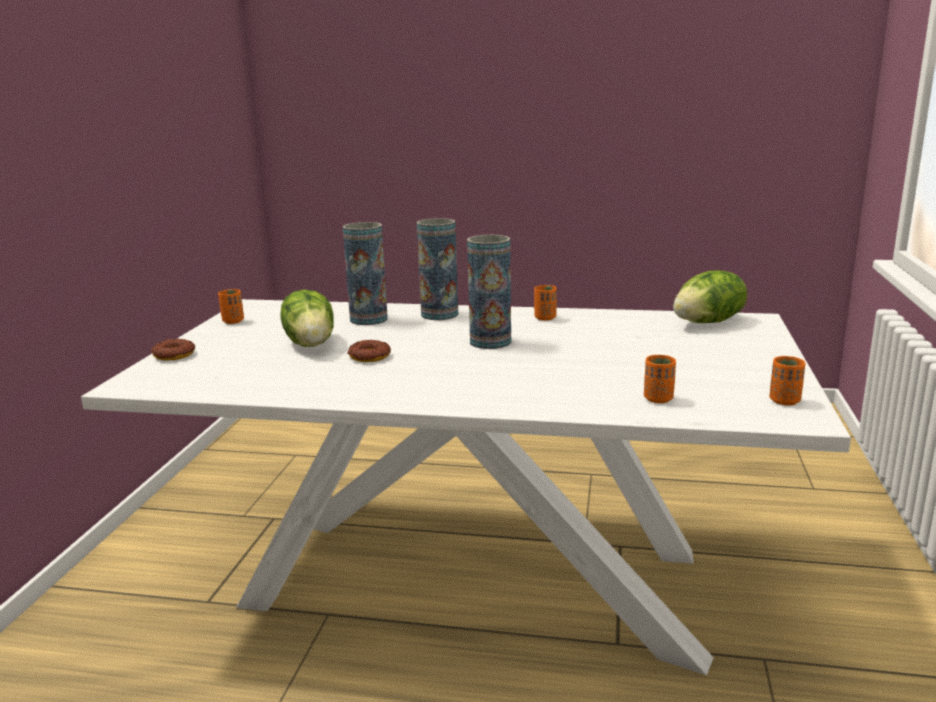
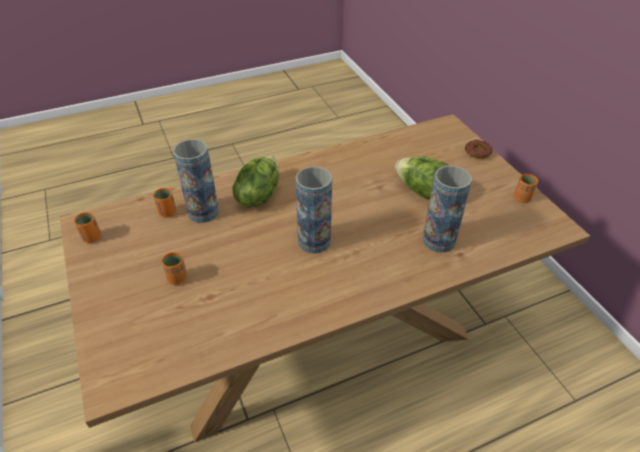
camera: 145 degrees right, 25 degrees up
white dining table [81,299,851,675] -> brown dining table [60,114,590,442]
donut [348,340,391,362] -> none
vase [417,218,458,320] -> vase moved to [173,139,219,223]
orange cup [534,285,557,321] -> orange cup moved to [162,251,187,285]
lettuce [673,270,747,323] -> lettuce moved to [232,156,279,207]

